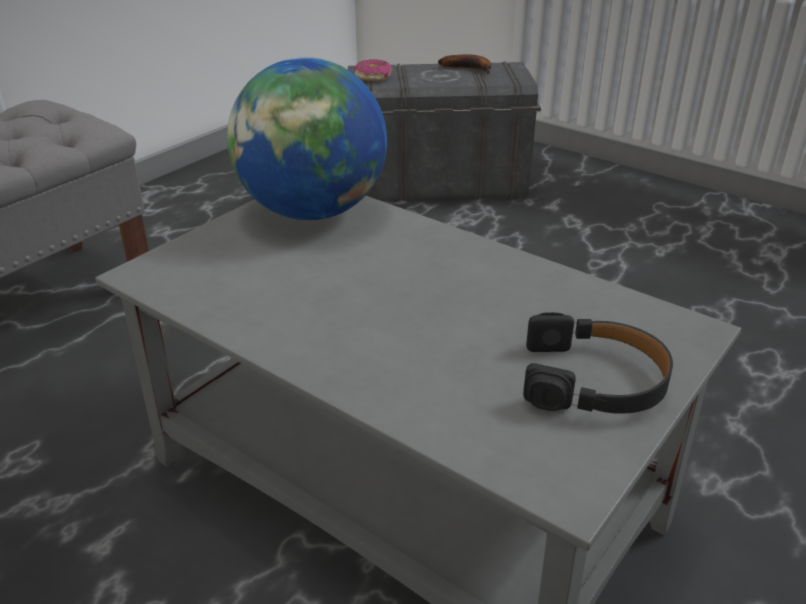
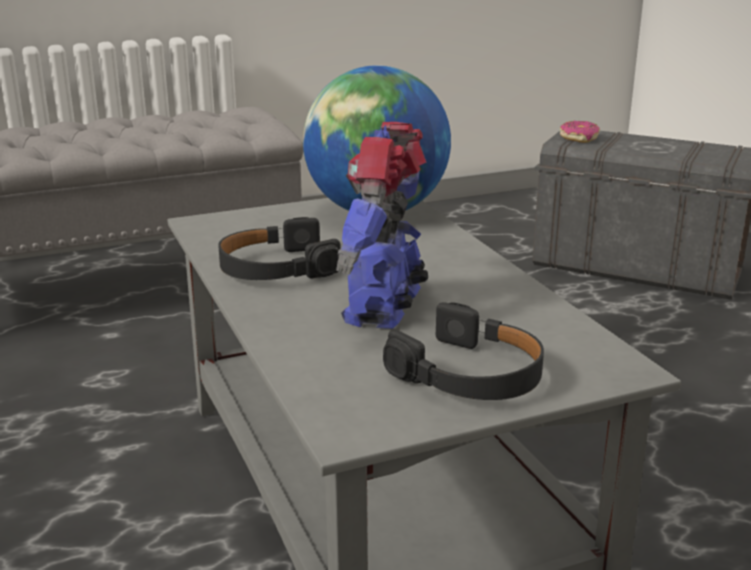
camera: 30 degrees right, 10 degrees down
banana [438,54,491,75] -> none
none -> black headphones [218,217,340,280]
none -> toy robot [336,122,428,329]

